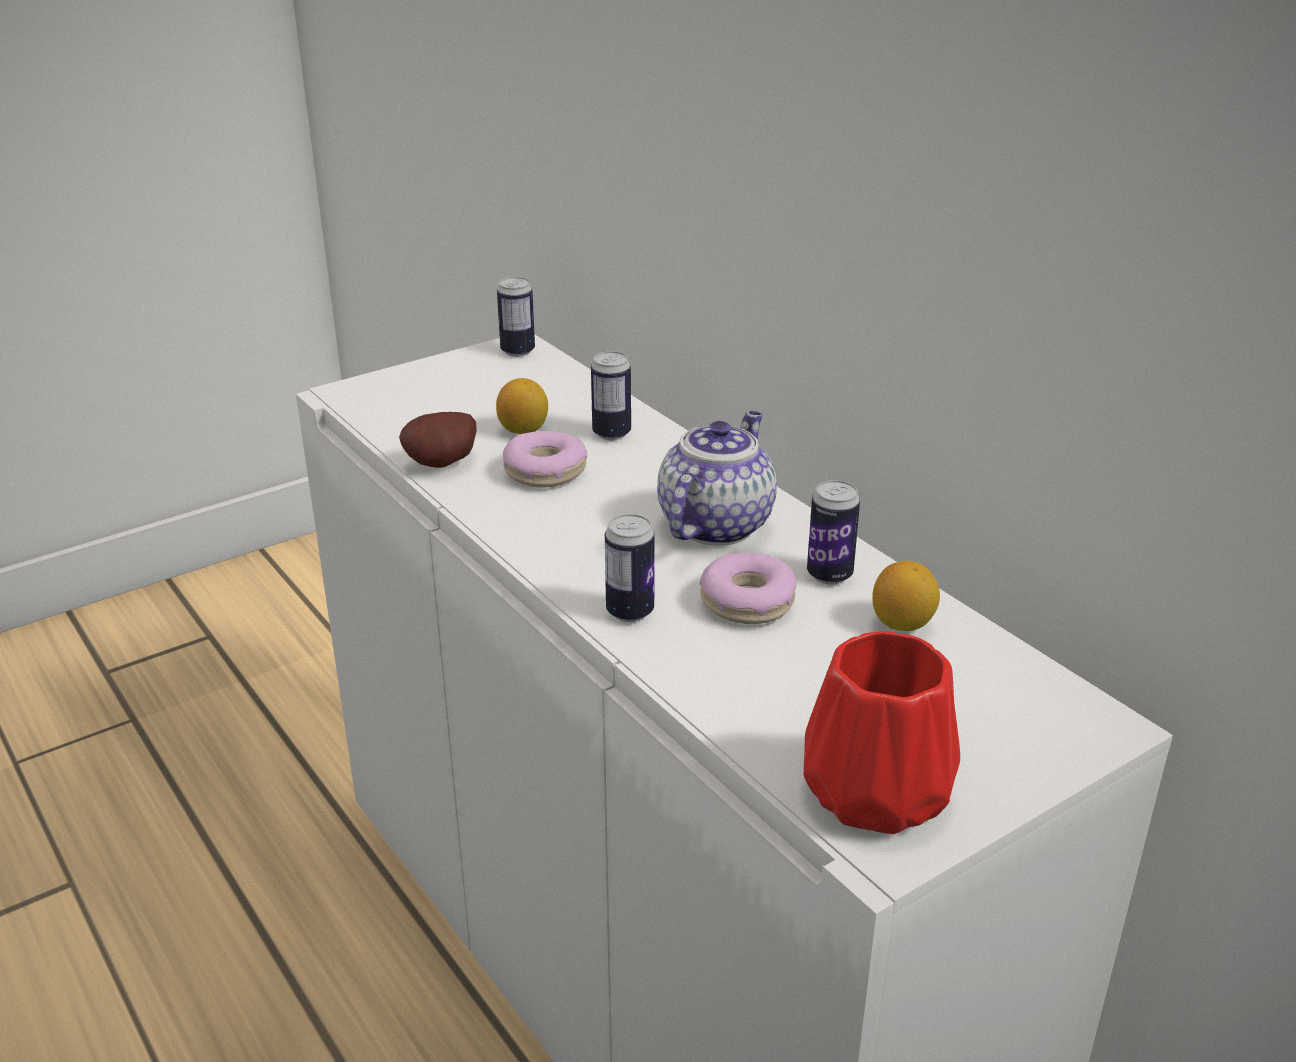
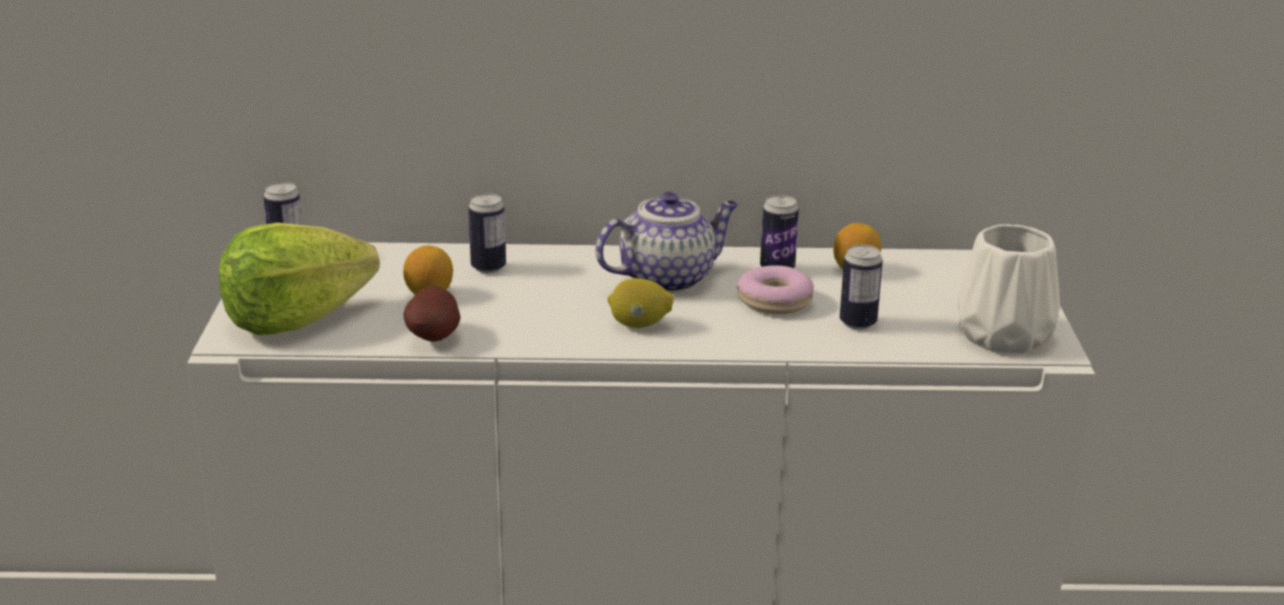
camera: 55 degrees left, 5 degrees down
donut [503,431,587,488] -> none
can [605,514,655,622] -> can moved to [840,245,883,330]
teapot [657,411,777,546] -> teapot turned 90 degrees clockwise [595,192,739,293]
red vase [803,632,960,834] -> white vase [957,224,1060,353]
none -> lettuce [219,223,380,335]
none -> lemon [607,278,674,328]

